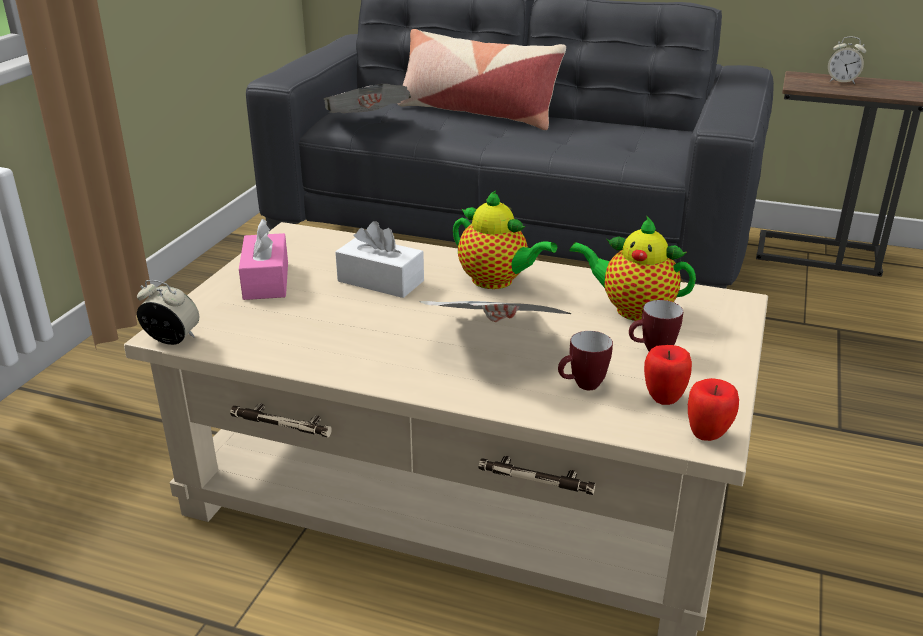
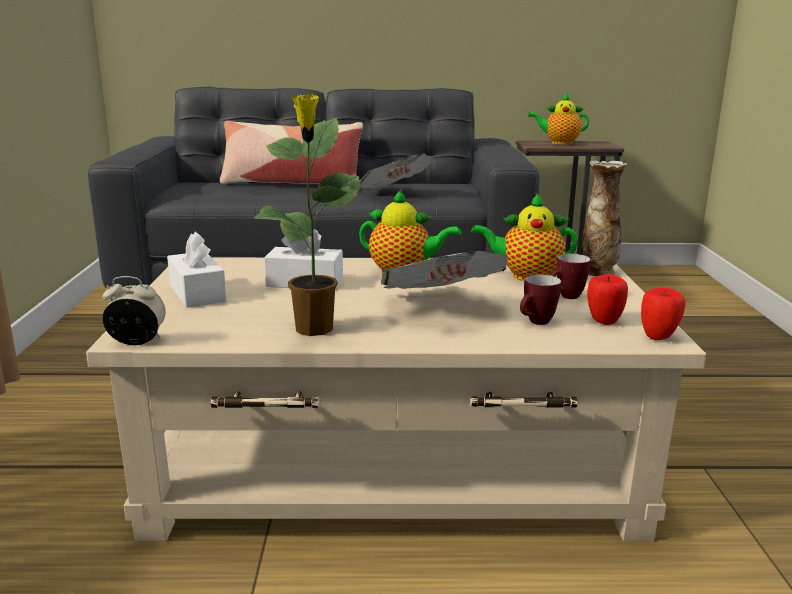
camera: 20 degrees left, 10 degrees down
pink tissue box [239,219,288,300] -> white tissue box [167,232,227,308]
newspaper [324,84,412,113] -> newspaper moved to [360,153,434,189]
alarm clock [828,36,866,84] -> teapot [528,93,589,145]
none -> potted plant [254,93,361,336]
none -> vase [581,161,627,276]

